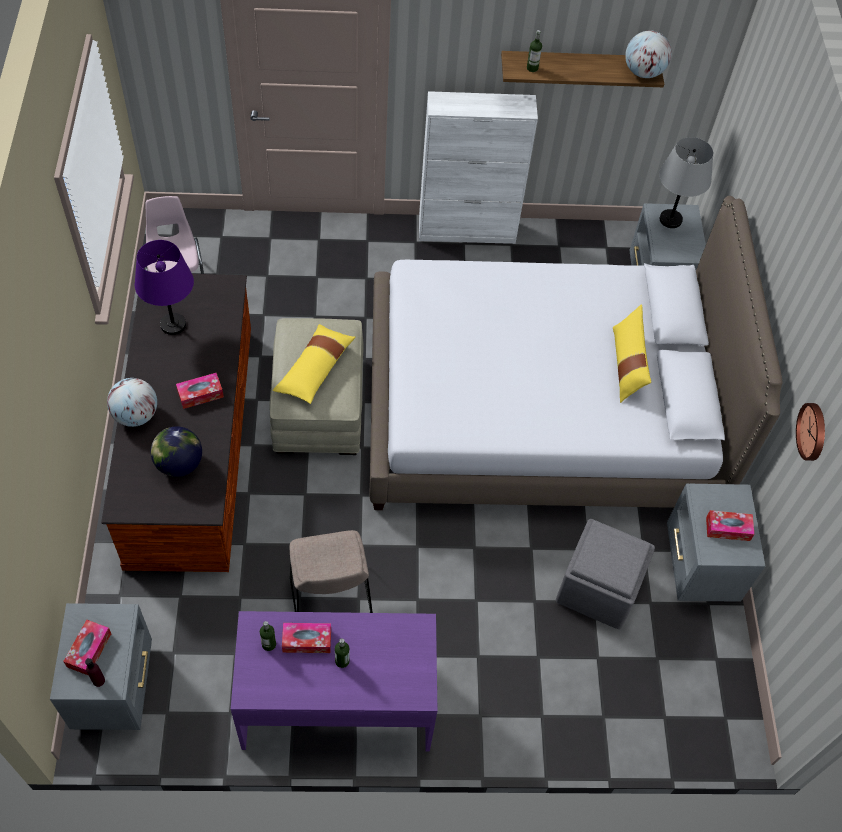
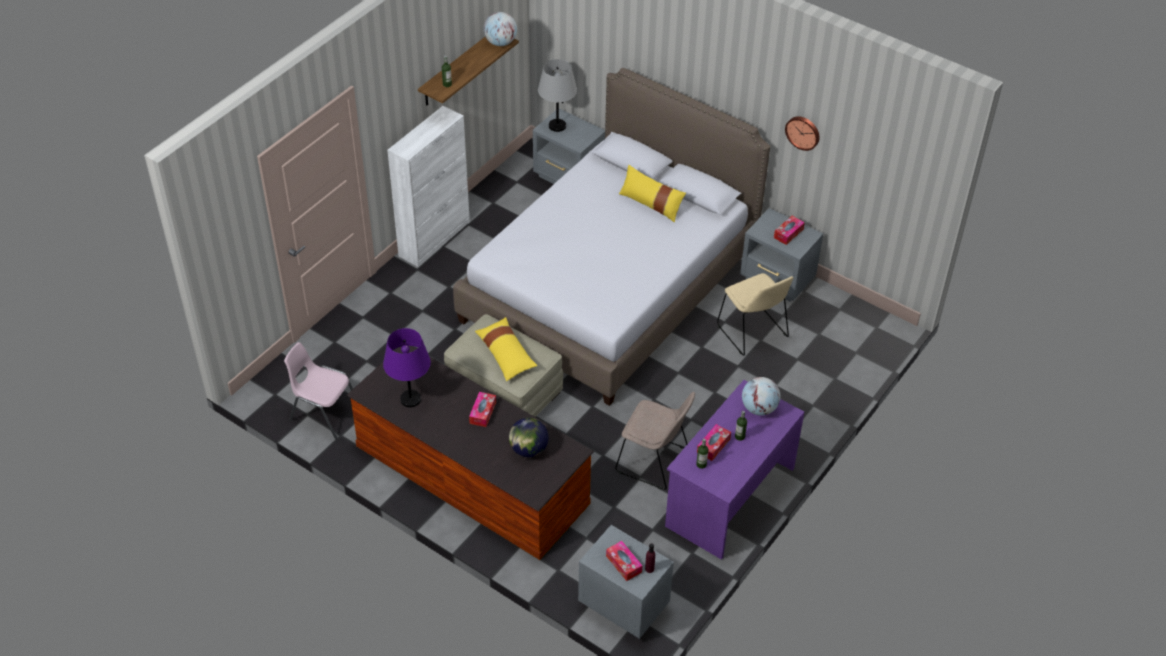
camera: 50 degrees left, 10 degrees down
globe [107,378,157,427] -> globe moved to [742,377,781,416]
grey ottoman [556,519,655,629] -> beige chair [717,273,793,356]

